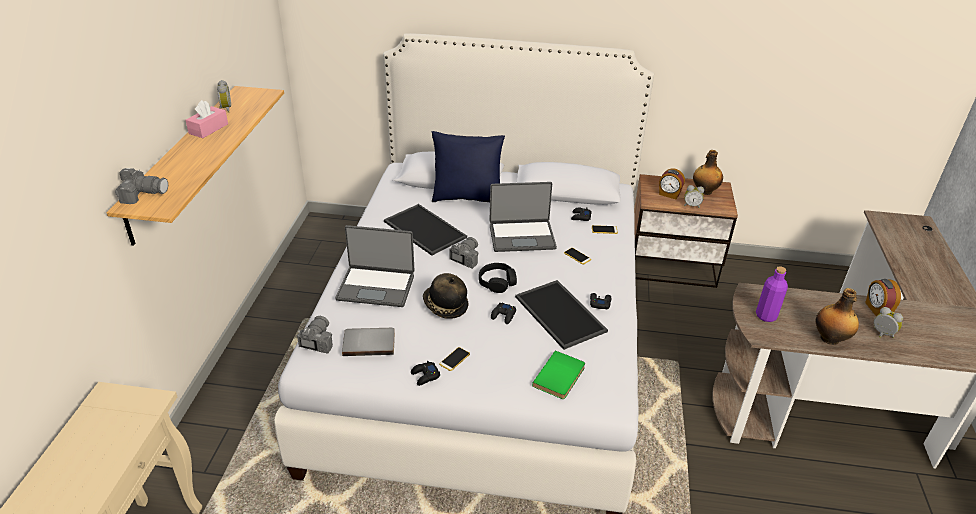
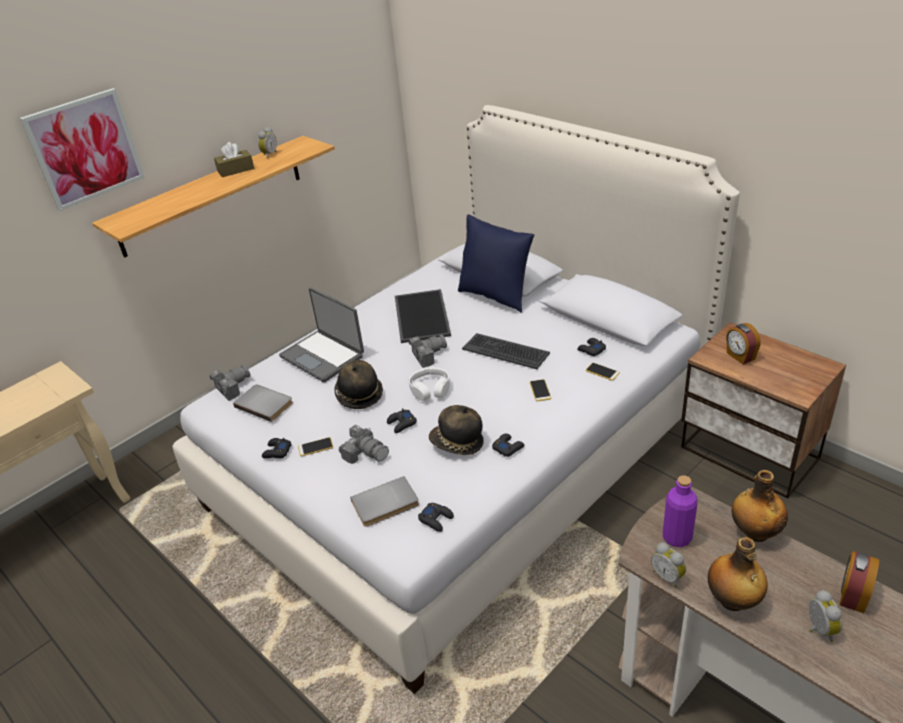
camera: 40 degrees right, 0 degrees up
camera [115,168,168,204] -> camera moved to [339,425,389,464]
pink tissue box [185,100,228,138] -> brown tissue box [214,142,254,177]
black headphones [479,263,517,293] -> white headphones [409,367,450,401]
laptop [489,182,557,252] -> keyboard [462,333,550,369]
tray [515,280,608,350] -> hat [429,405,483,455]
green book [532,351,585,399] -> grey book [350,476,419,527]
alarm clock [684,185,704,209] -> alarm clock moved to [651,543,686,588]
bottle [693,150,723,195] -> bottle moved to [732,470,788,542]
none -> picture [20,88,145,211]
none -> black game controller [418,503,454,532]

